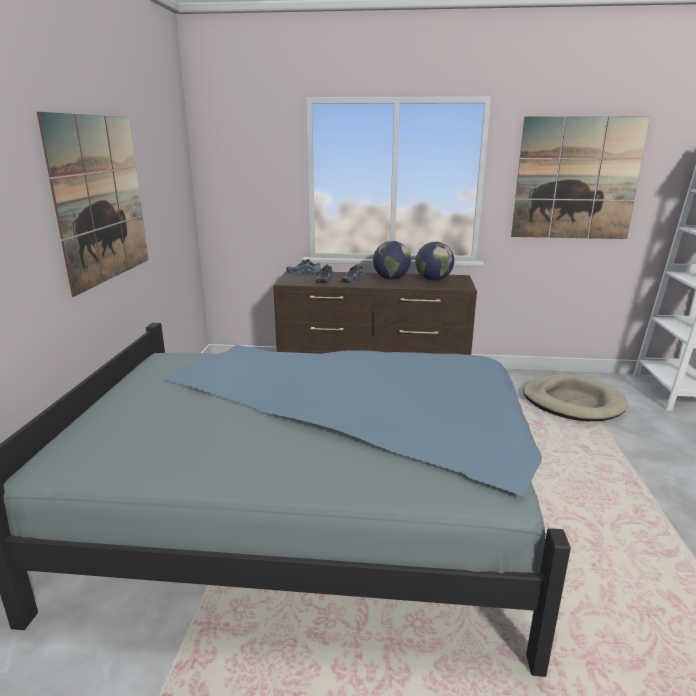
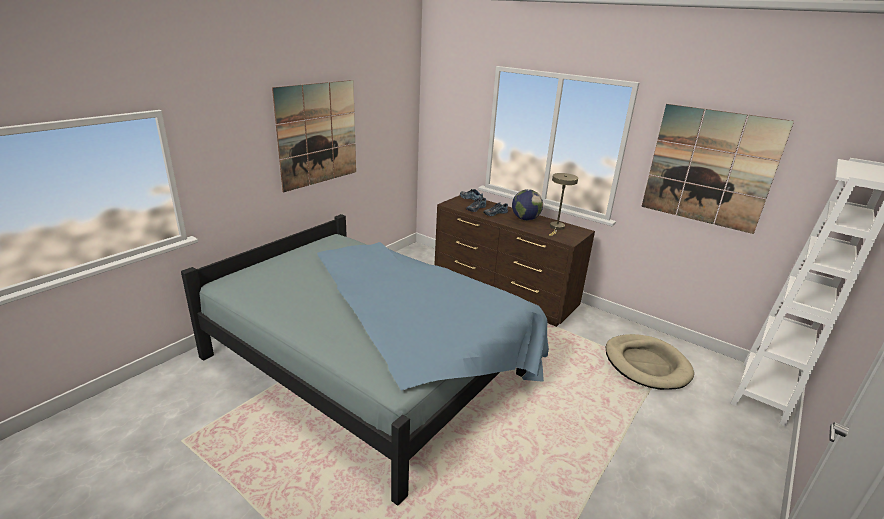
camera: 30 degrees right, 5 degrees up
globe [416,242,454,281] -> beige table lamp [549,173,578,236]

